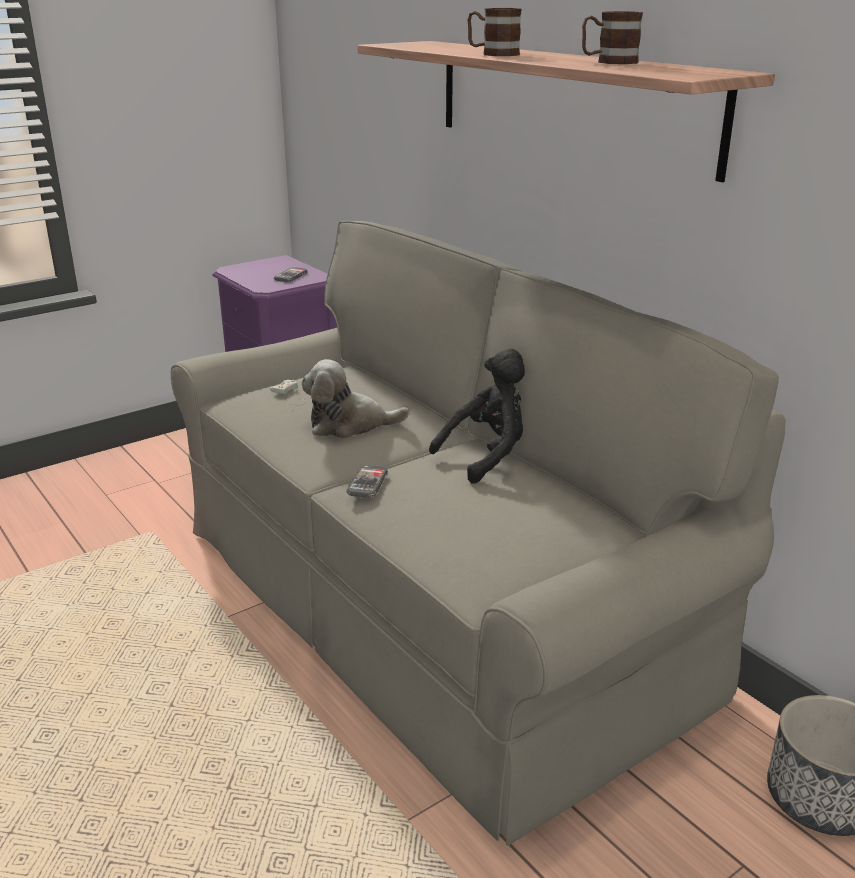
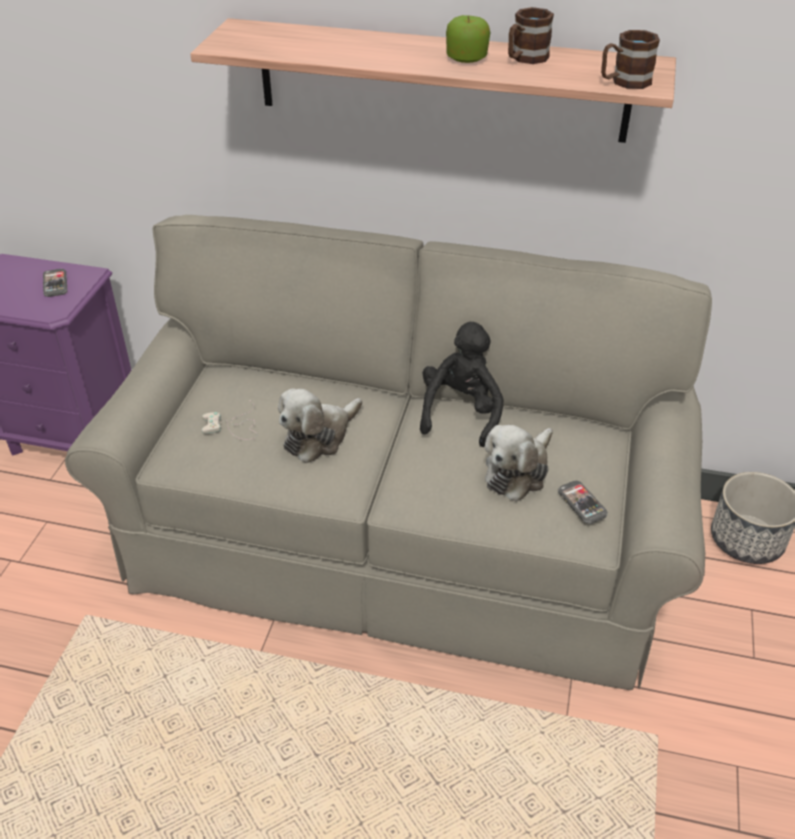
camera: 40 degrees left, 15 degrees up
phone [346,465,388,498] -> phone moved to [558,480,608,524]
brown mug [468,8,522,56] -> brown mug moved to [601,30,660,89]
none -> apple [446,15,491,63]
none -> plush toy [485,425,553,502]

